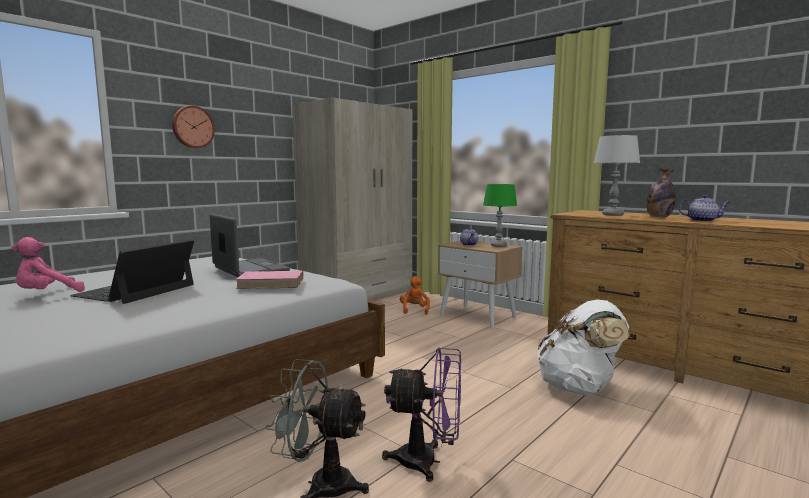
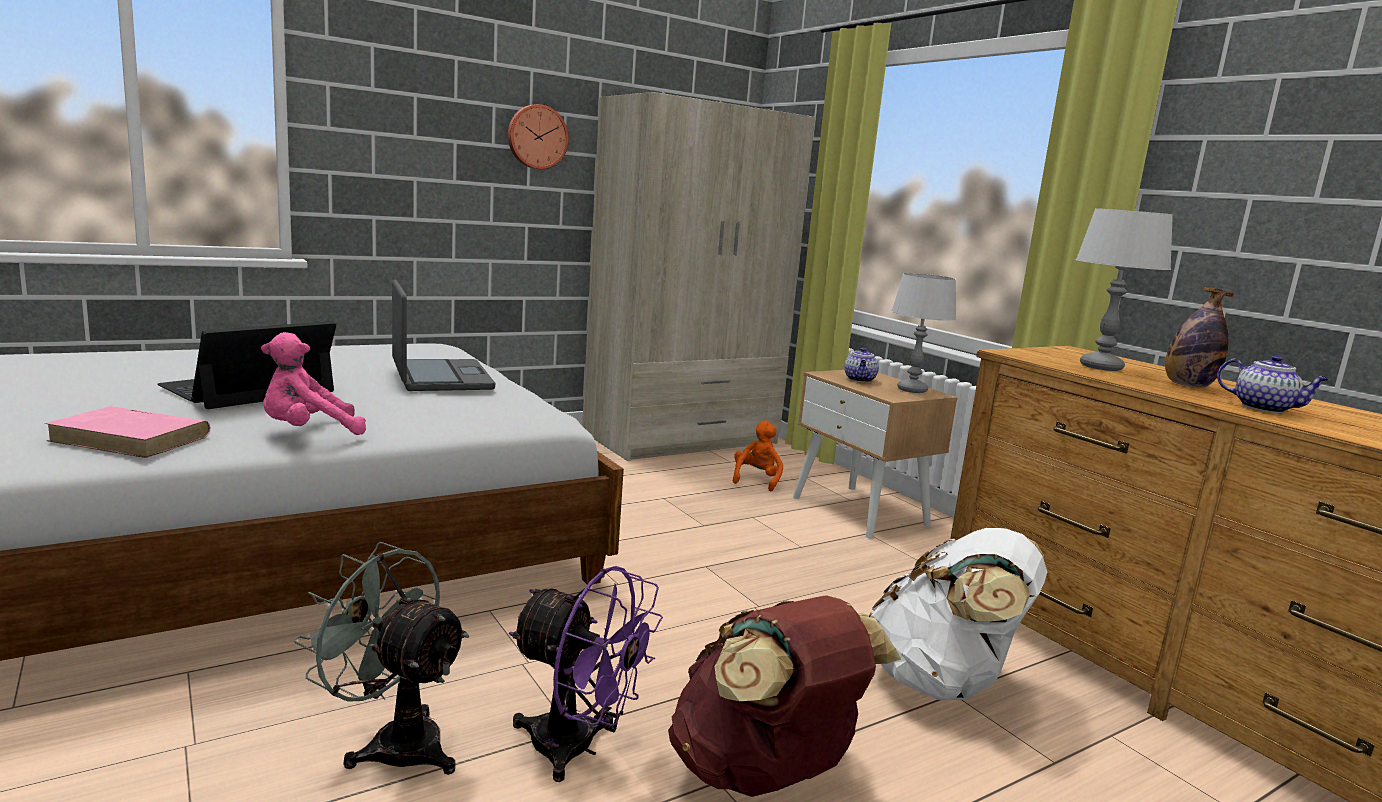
camera: 15 degrees right, 5 degrees up
pink plush toy [11,237,85,292] -> pink plush toy moved to [261,332,366,435]
wall clock [172,106,215,148] -> wall clock moved to [508,104,569,169]
pink book [235,271,304,289] -> pink book moved to [45,406,210,458]
green table lamp [483,184,517,247] -> grey table lamp [891,273,956,393]
none -> brown backpack [668,595,901,797]

